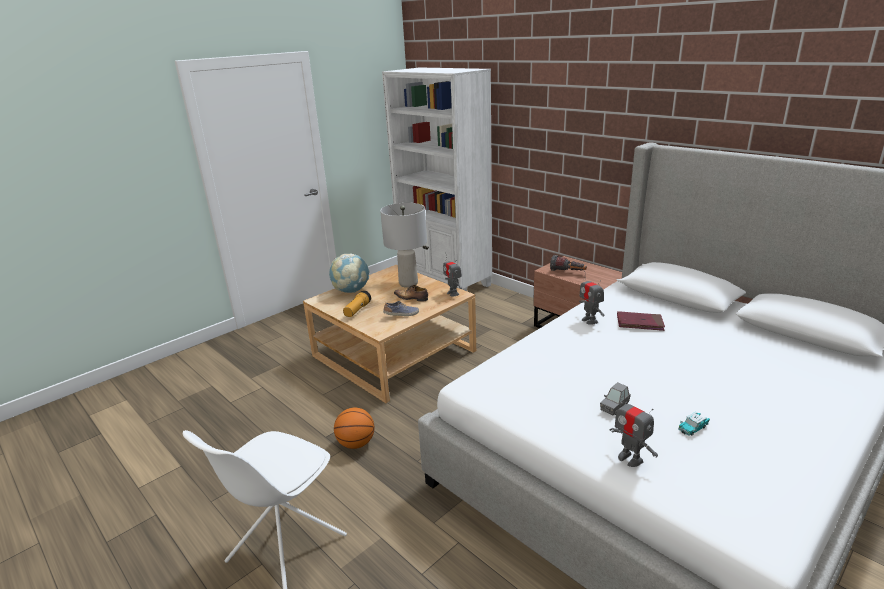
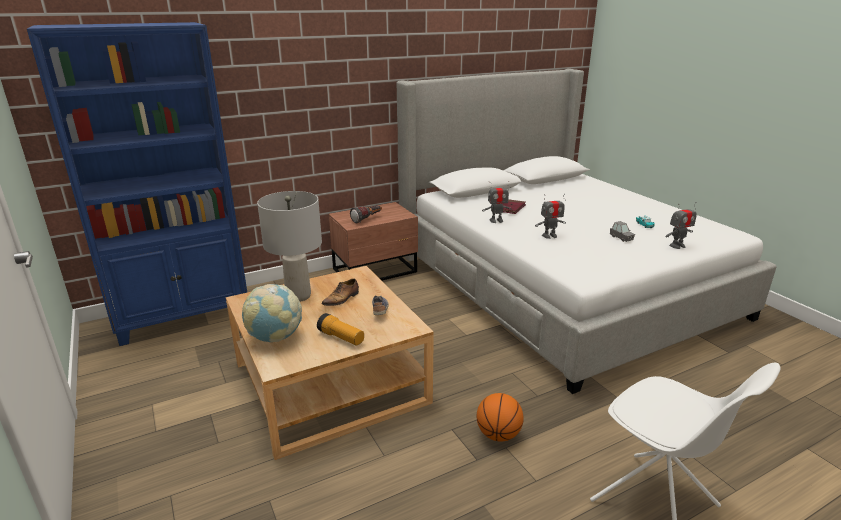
camera: 75 degrees left, 0 degrees up
white bookcase [382,67,492,291] -> blue bookcase [27,22,247,346]
toy robot [443,253,462,296] -> toy robot moved to [535,194,566,239]

